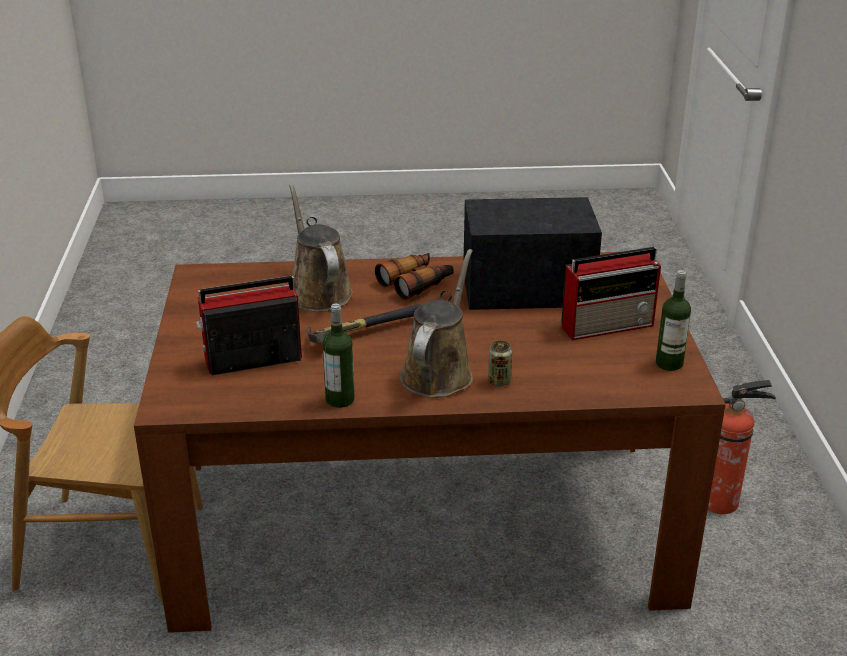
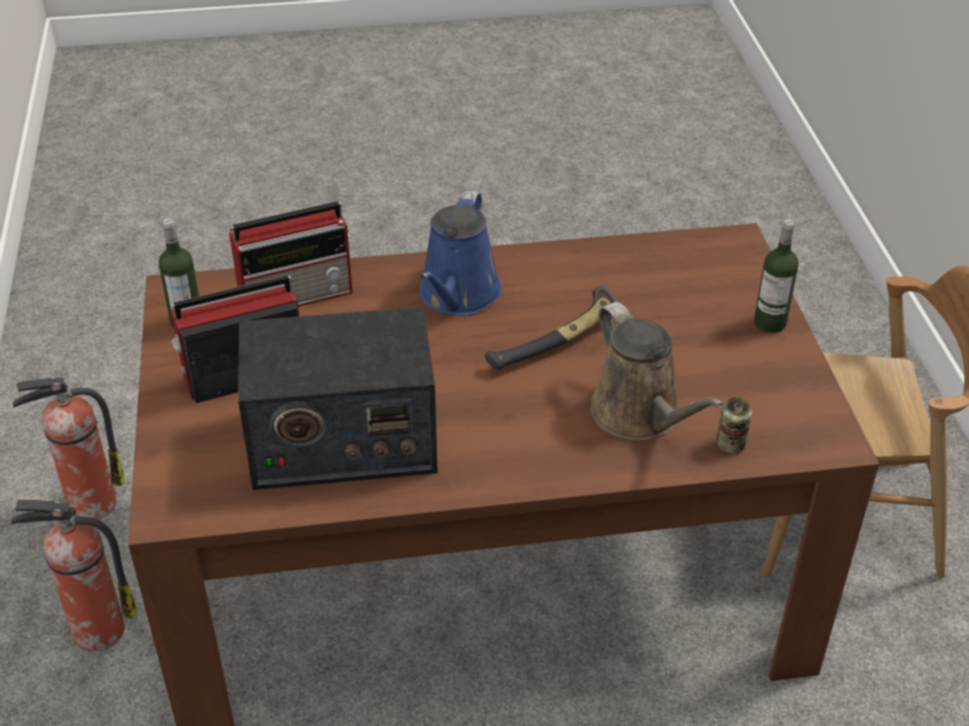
camera: 175 degrees right, 10 degrees up
radio [196,276,302,376] -> radio moved to [229,201,353,307]
bottle [323,303,354,408] -> bottle moved to [754,219,799,333]
binoculars [375,253,453,300] -> none
brown watering can [400,249,473,398] -> blue watering can [419,191,502,316]
can [488,341,512,386] -> can moved to [716,397,752,453]
none -> fire extinguisher [13,377,125,520]

